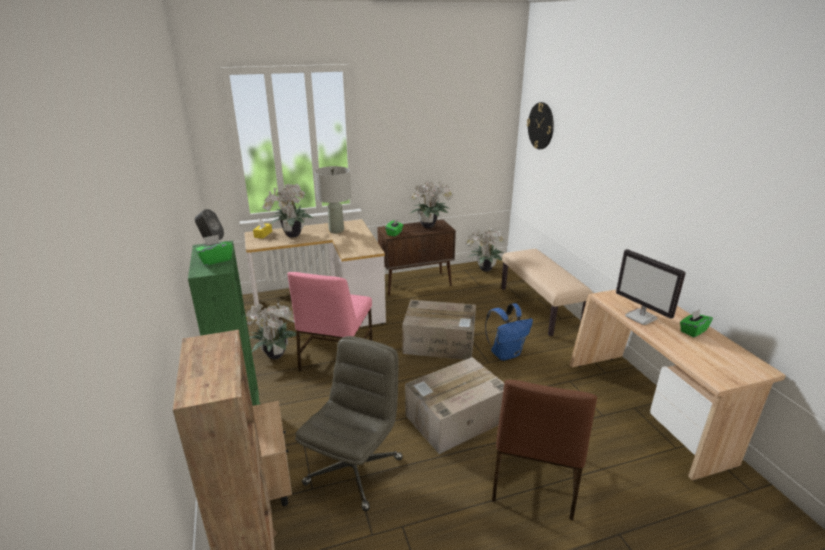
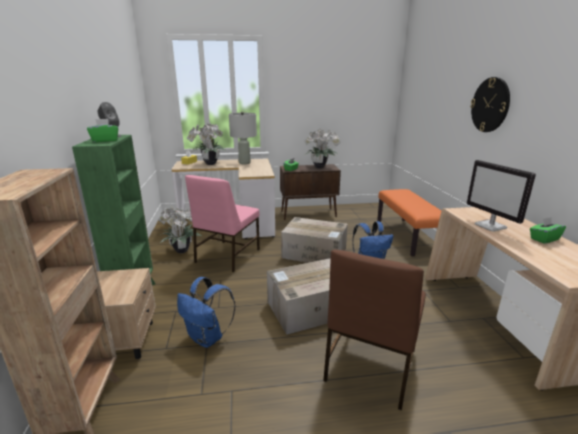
camera: 10 degrees right, 5 degrees down
grey office chair [295,336,403,511] -> blue backpack [177,277,236,348]
potted plant [465,229,505,272] -> none
beige bench [501,249,593,336] -> orange bench [377,189,441,257]
wall clock [527,102,554,149] -> wall clock moved to [470,77,510,132]

